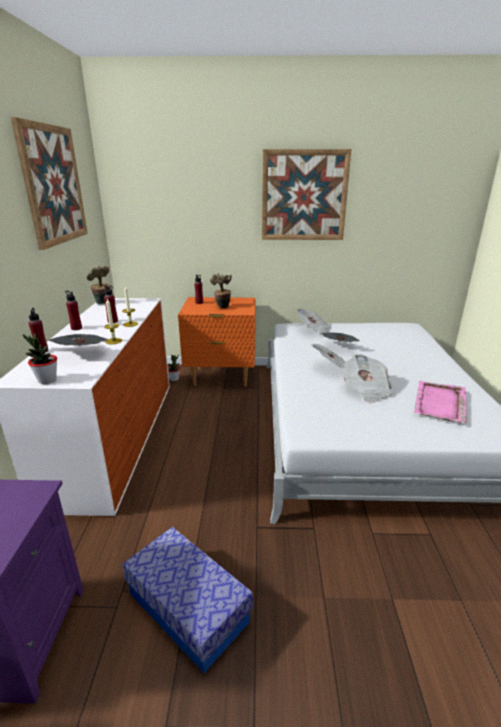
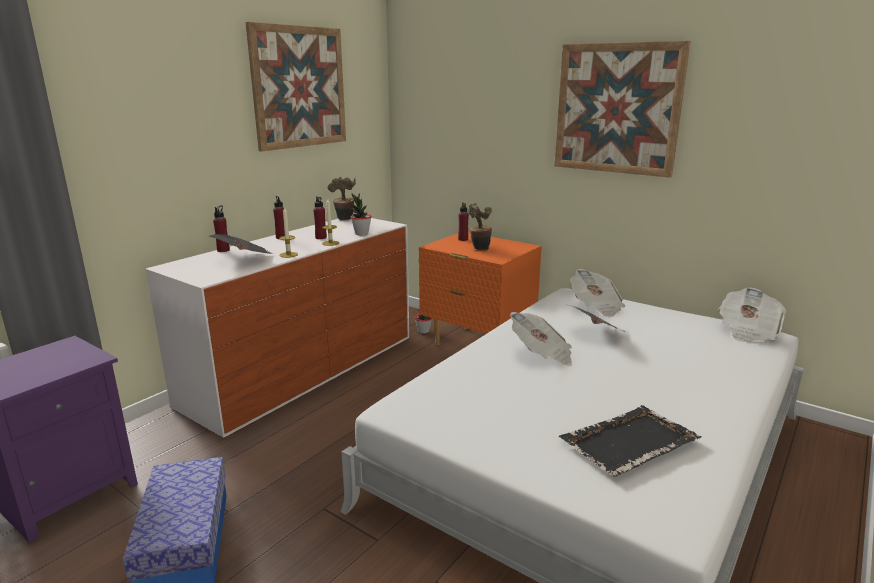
camera: 35 degrees right, 5 degrees down
potted plant [23,333,57,384] -> potted plant moved to [351,193,372,235]
newspaper [344,354,392,404] -> newspaper moved to [719,287,786,342]
pink tray [414,381,467,423] -> black tray [559,405,702,477]

